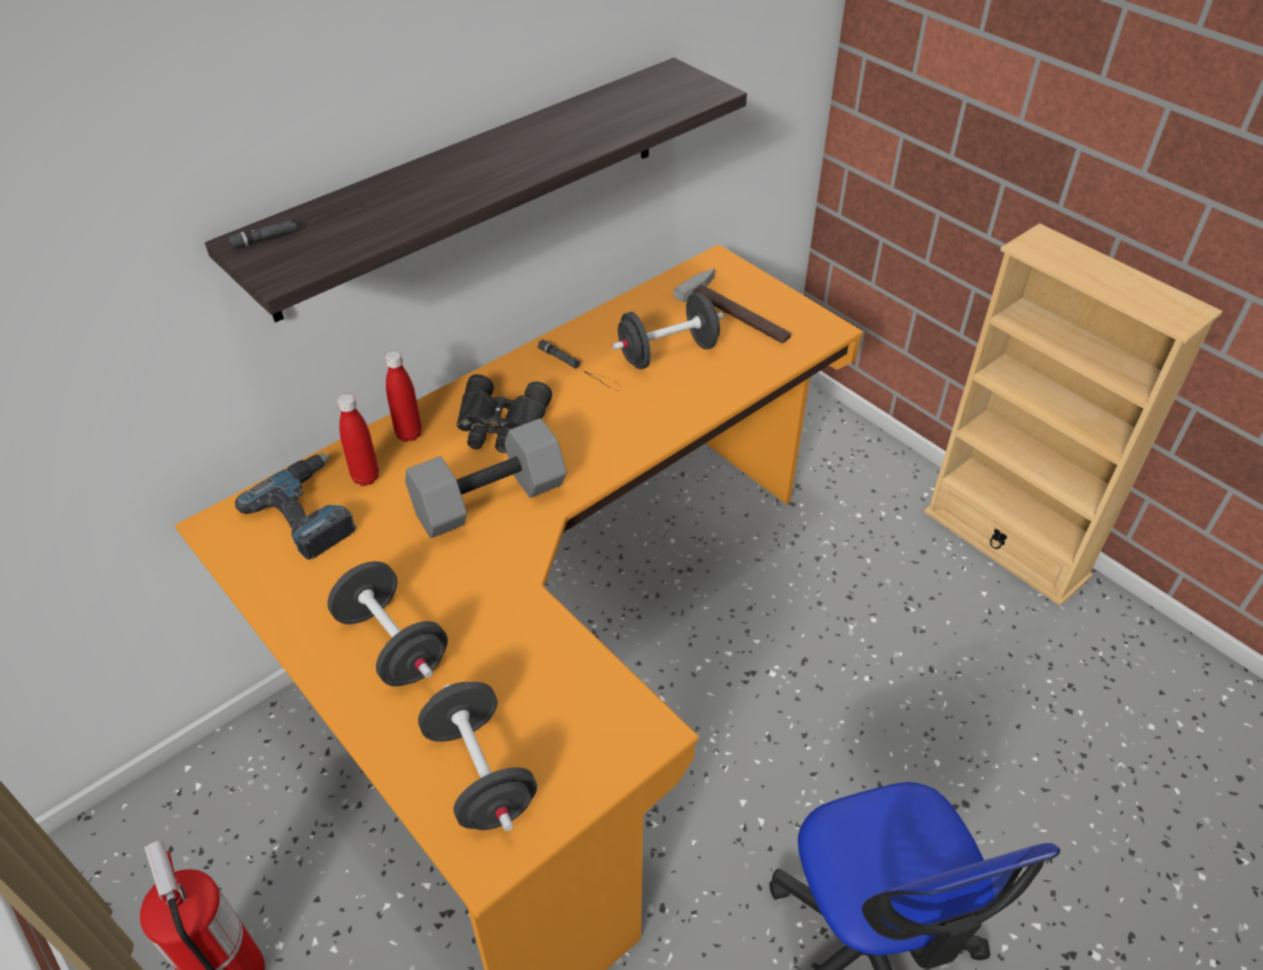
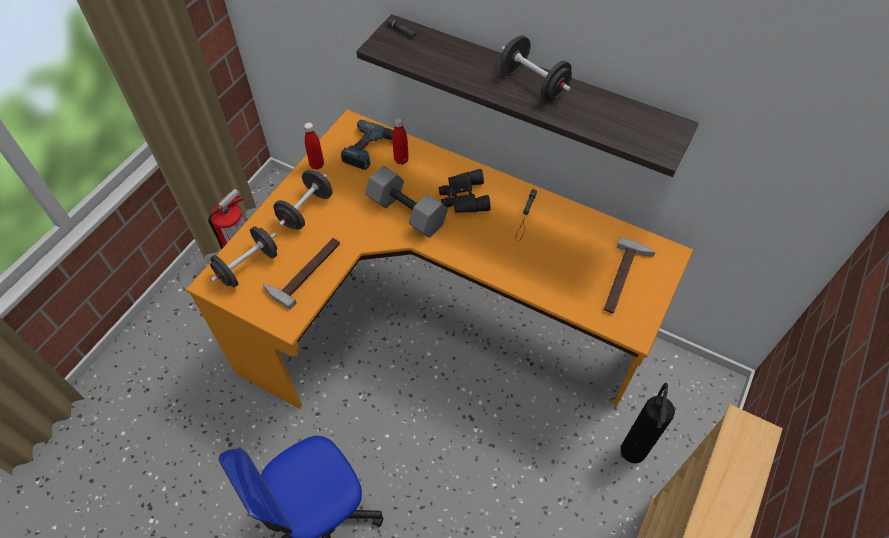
camera: 70 degrees right, 10 degrees up
red bottle [384,350,422,442] -> red bottle moved to [304,122,324,170]
black dumbbell [612,293,723,369] -> black dumbbell moved to [500,35,572,101]
none -> hammer [263,238,340,310]
none -> fire extinguisher [621,383,676,463]

